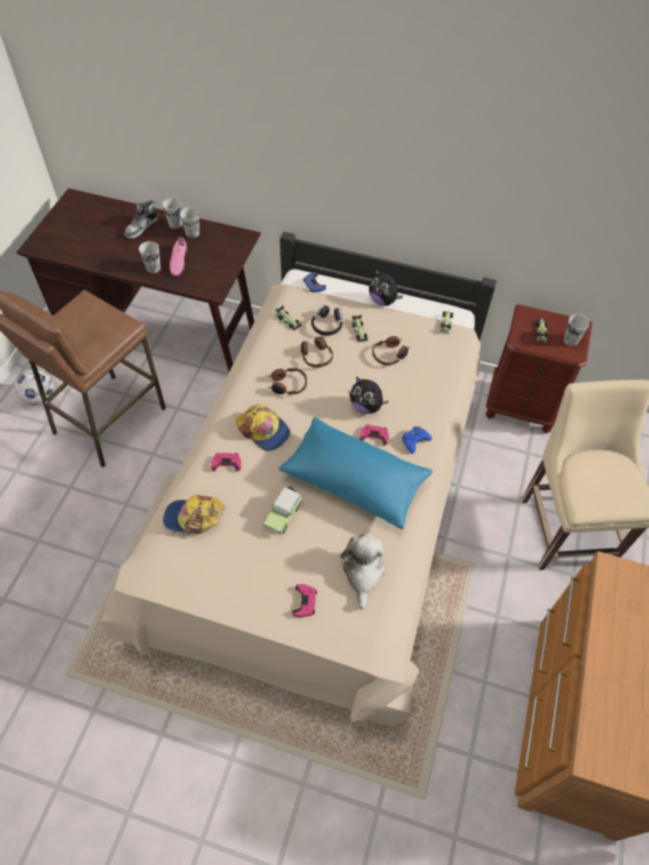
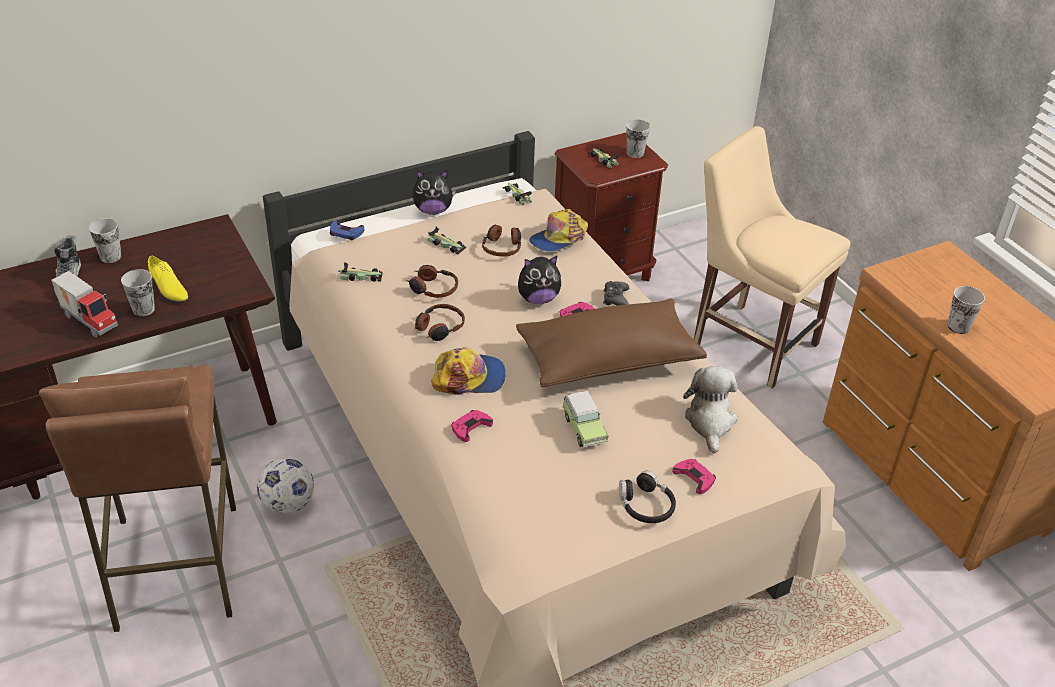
camera: 45 degrees left, 15 degrees down
football [16,370,54,406] -> football moved to [257,458,314,514]
cap [163,495,225,534] -> cap moved to [529,209,588,252]
pink shoe [170,237,187,277] -> yellow shoe [148,256,189,303]
cup [180,207,200,238] -> cup moved to [947,286,985,334]
blue pillow [279,417,433,529] -> brown pillow [516,298,707,387]
black headphones [311,304,343,335] -> black headphones moved to [619,470,676,523]
plush toy [340,533,385,609] -> plush toy turned 45 degrees clockwise [683,366,738,454]
blue game controller [402,426,432,454] -> black game controller [603,281,629,306]
none -> toy truck [51,271,118,337]

